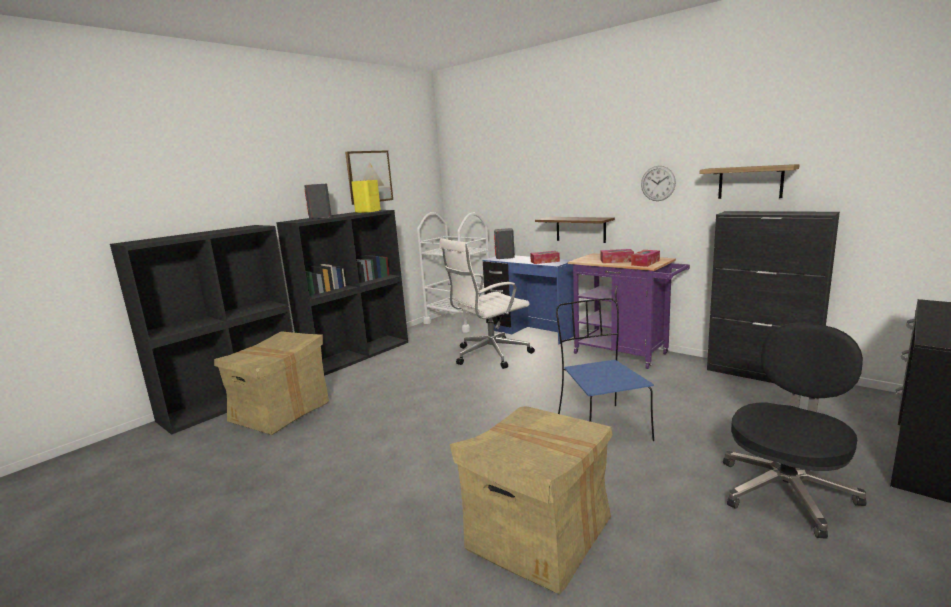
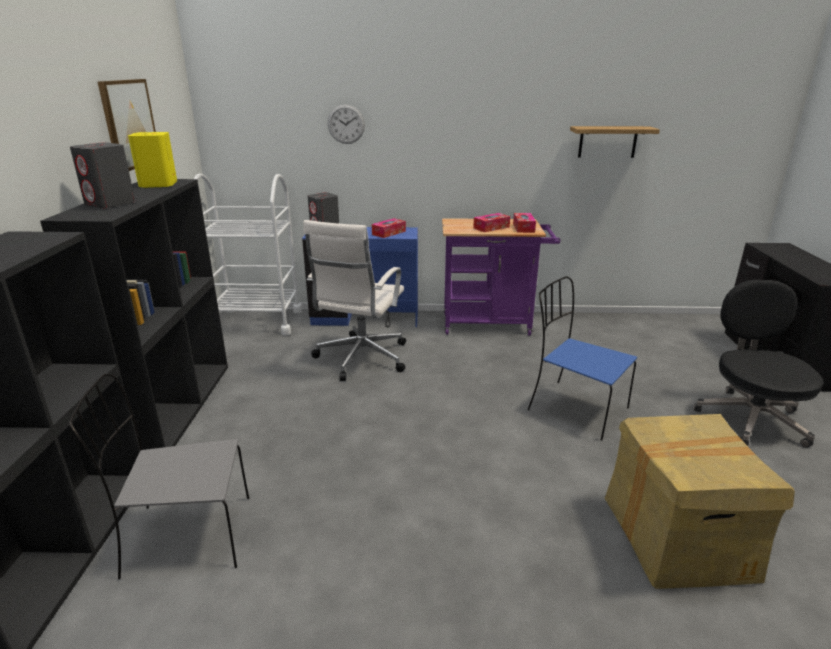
camera: 40 degrees left, 10 degrees up
cardboard box [214,331,329,435] -> grey chair [69,374,249,579]
brown shelf [535,217,615,243] -> none
wall clock [641,166,676,201] -> wall clock moved to [328,104,365,144]
black cabinet [707,211,840,383] -> none

